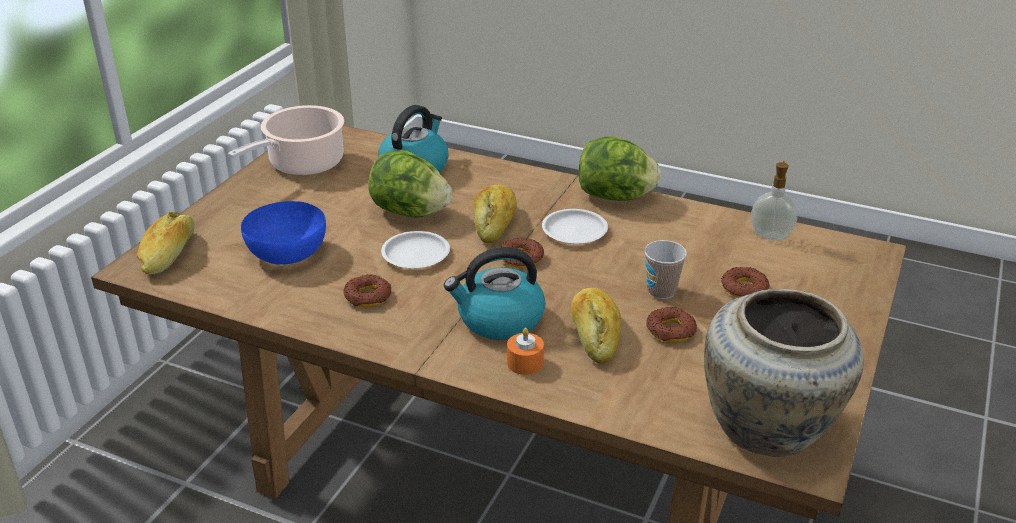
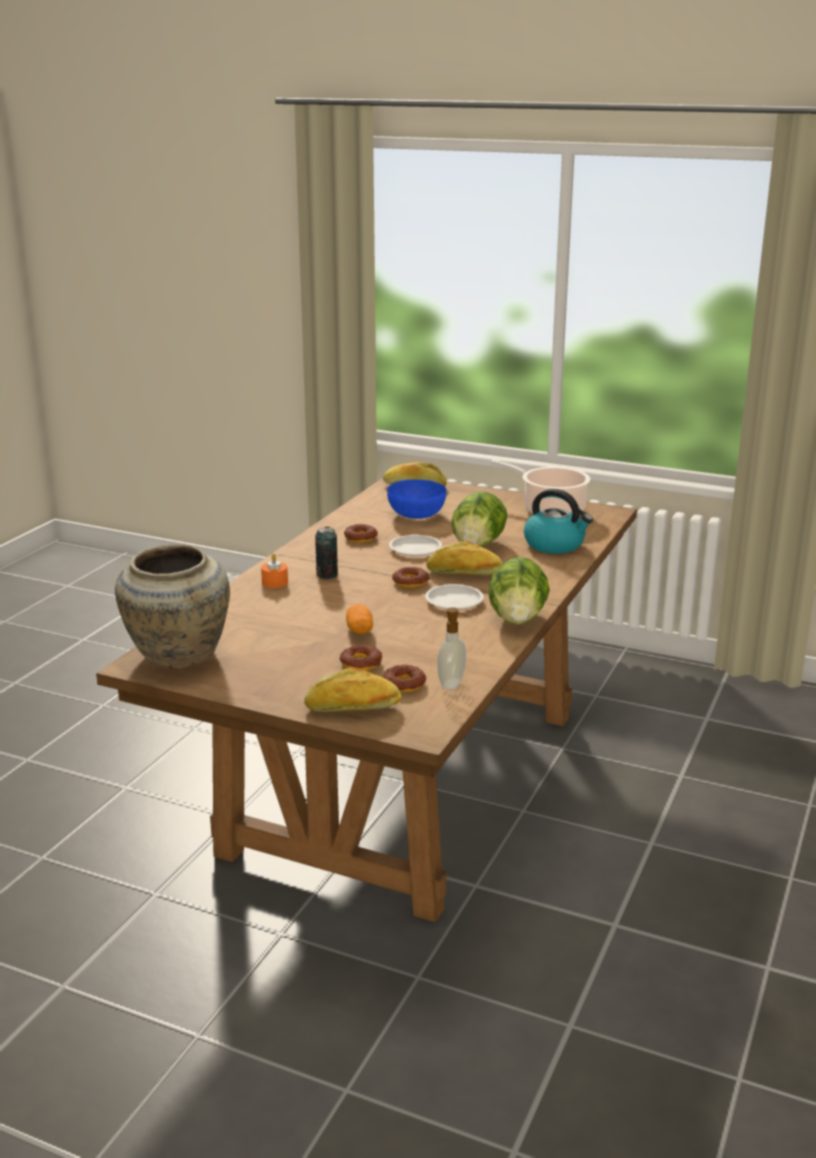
camera: 90 degrees right, 10 degrees down
kettle [444,247,545,340] -> can [315,527,338,579]
bread [571,288,621,364] -> bread moved to [304,667,402,712]
cup [644,240,687,299] -> potato [346,604,373,634]
donut [646,307,697,342] -> donut moved to [382,665,426,692]

